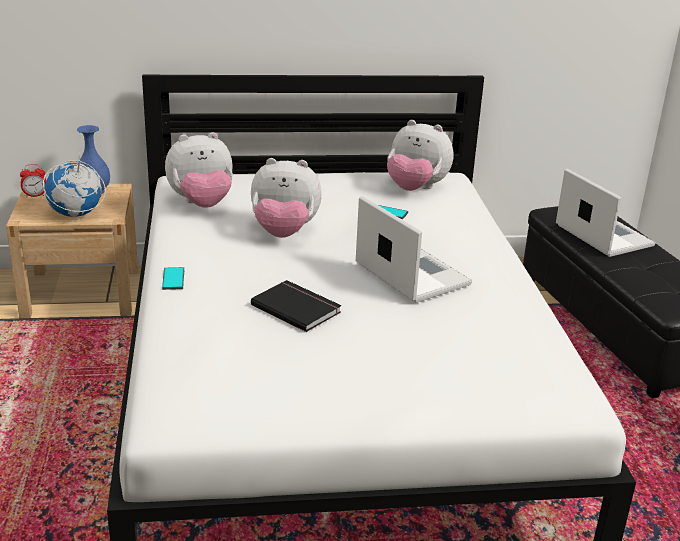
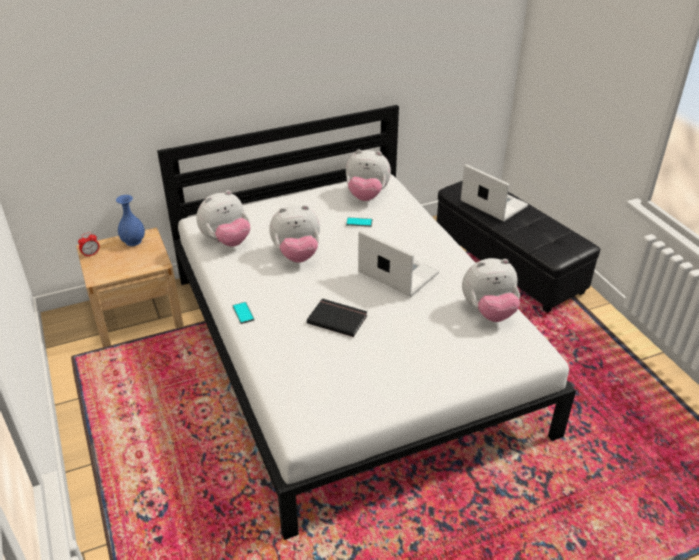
camera: 15 degrees left, 10 degrees up
globe [43,153,106,217] -> none
none -> plush toy [462,258,520,322]

